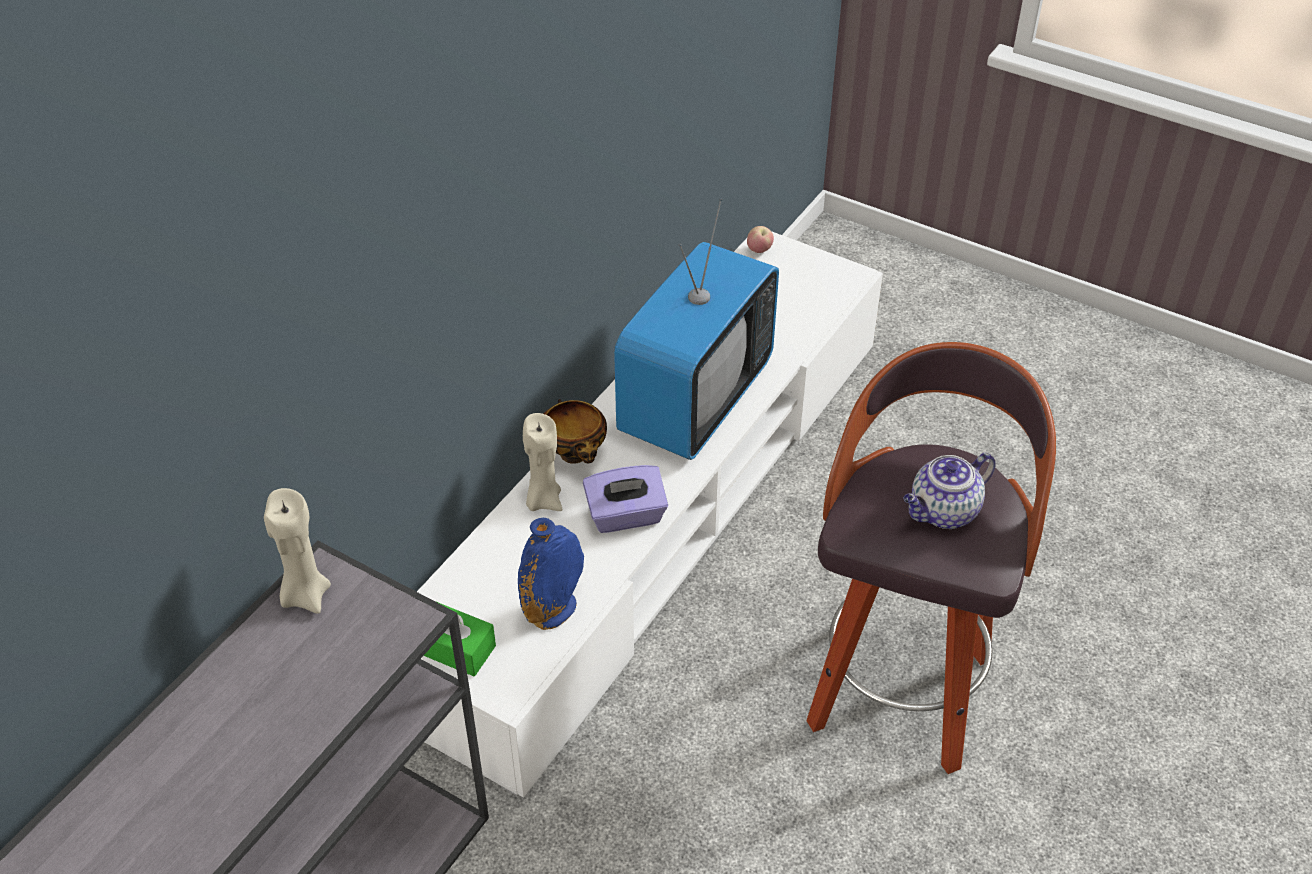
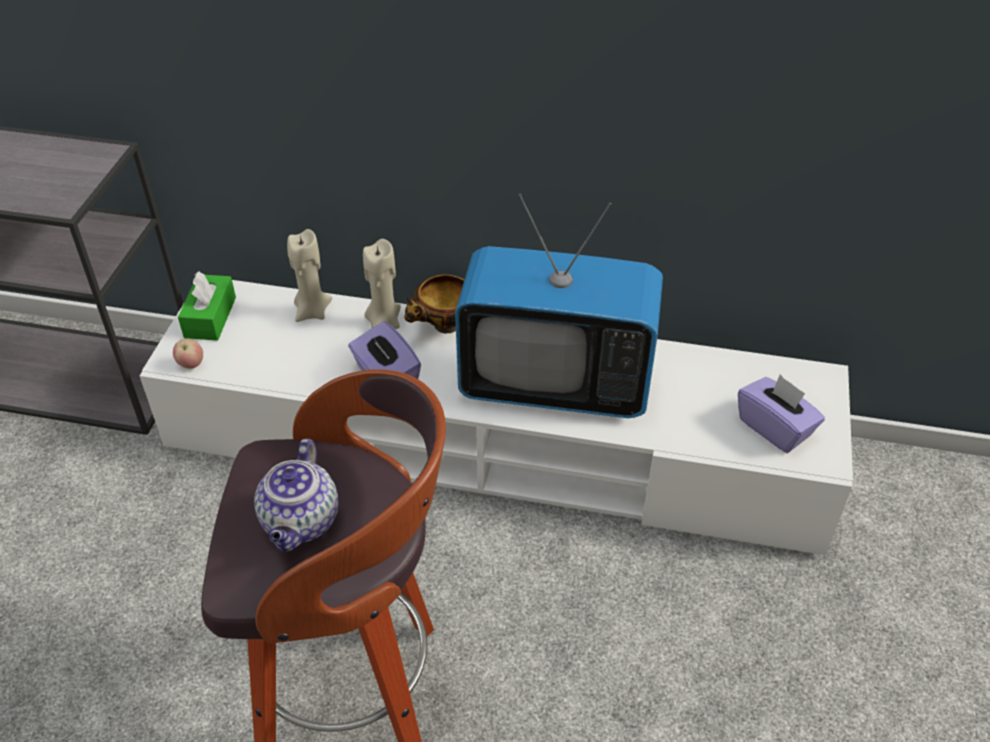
camera: 70 degrees right, 0 degrees up
beige candle [264,488,331,614] -> beige candle moved to [287,229,332,322]
blue vase [518,518,584,630] -> none
apple [747,226,774,253] -> apple moved to [173,339,203,369]
teapot [903,453,996,529] -> teapot turned 120 degrees counterclockwise [254,439,339,552]
none -> purple tissue box [738,375,825,453]

